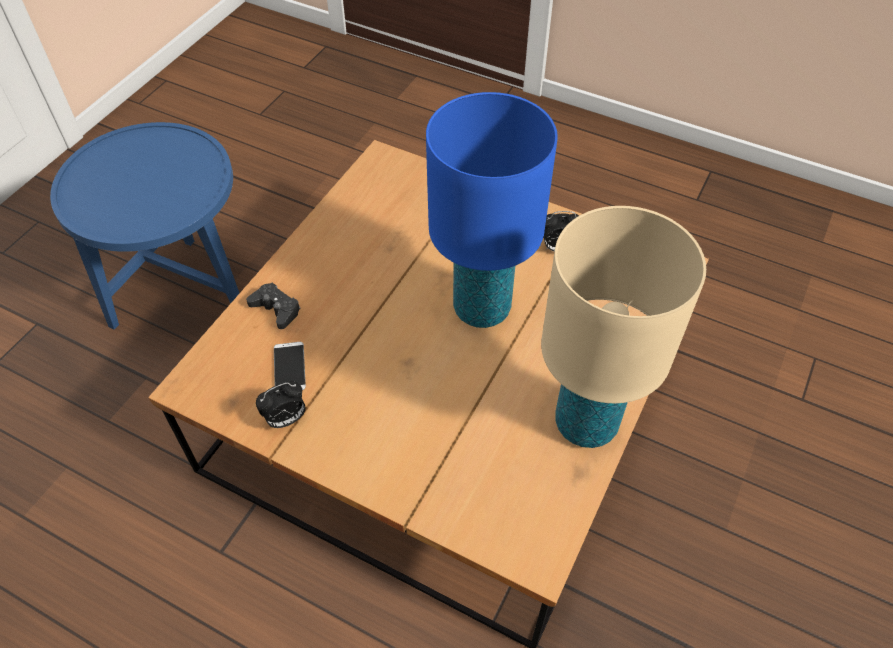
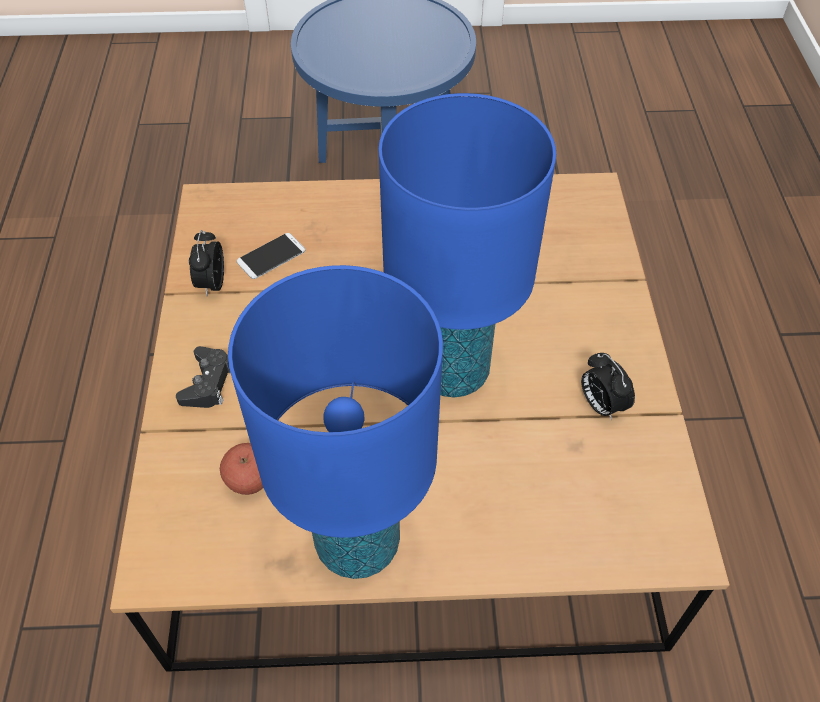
camera: 60 degrees right, 0 degrees up
black game controller [246,283,301,329] -> black game controller moved to [176,346,230,408]
alarm clock [256,381,306,428] -> alarm clock turned 60 degrees clockwise [189,230,224,296]
beige table lamp [541,206,706,448] -> blue table lamp [228,265,443,579]
none -> apple [220,443,263,495]

